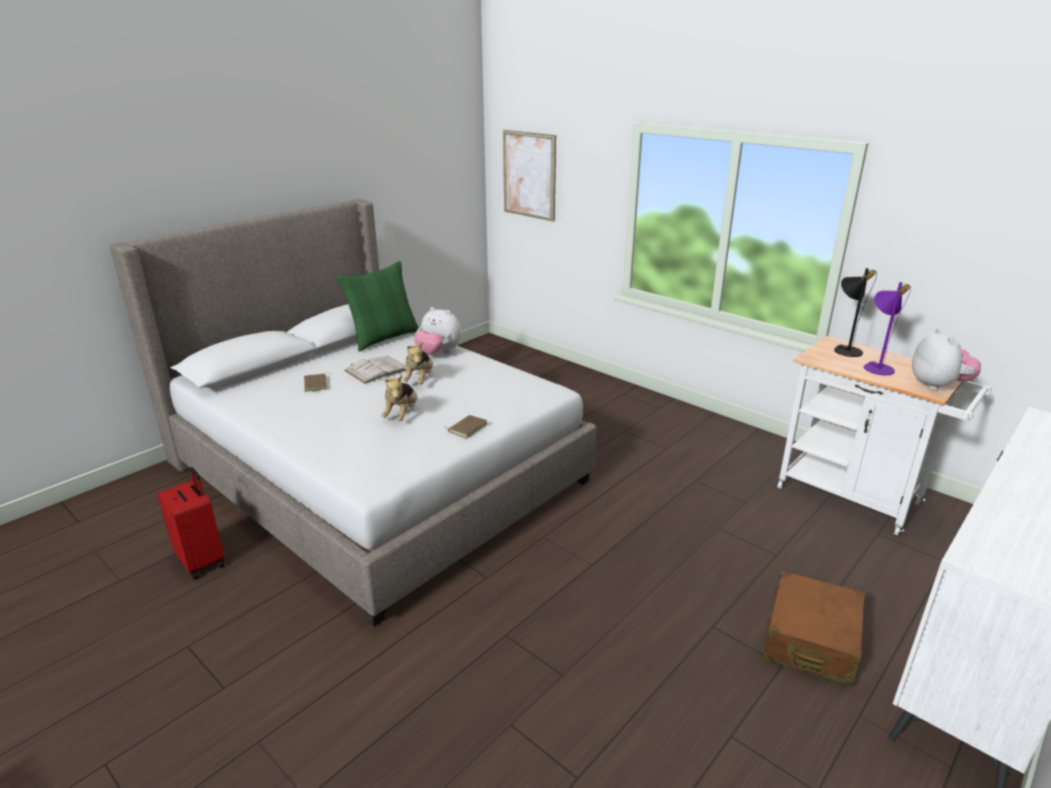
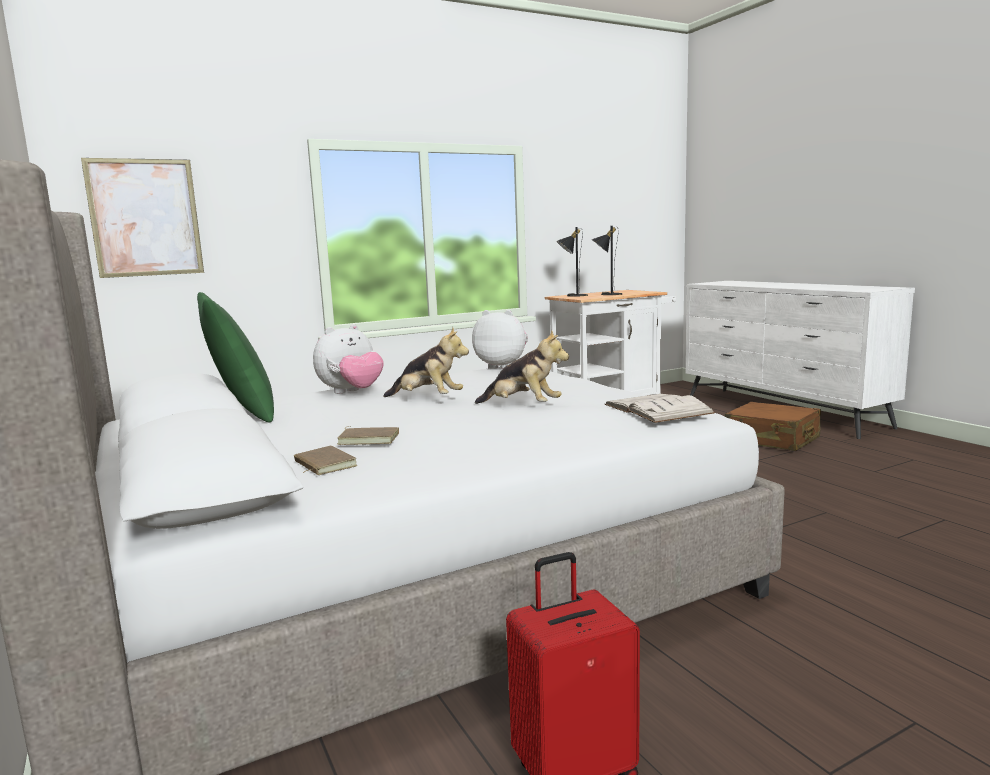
camera: 70 degrees left, 15 degrees down
white book [344,356,406,384] -> white book moved to [605,394,715,423]
brown book [443,415,487,438] -> brown book moved to [294,446,357,475]
purple table lamp [864,282,911,375] -> black table lamp [592,226,623,295]
plush toy [912,328,981,391] -> plush toy moved to [472,310,528,369]

